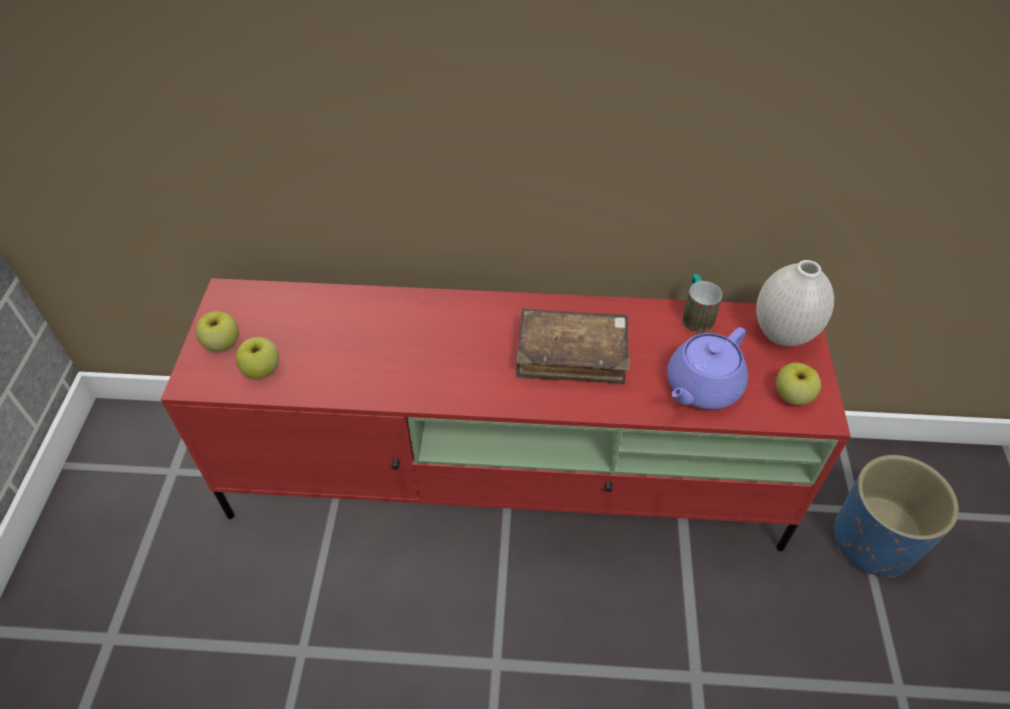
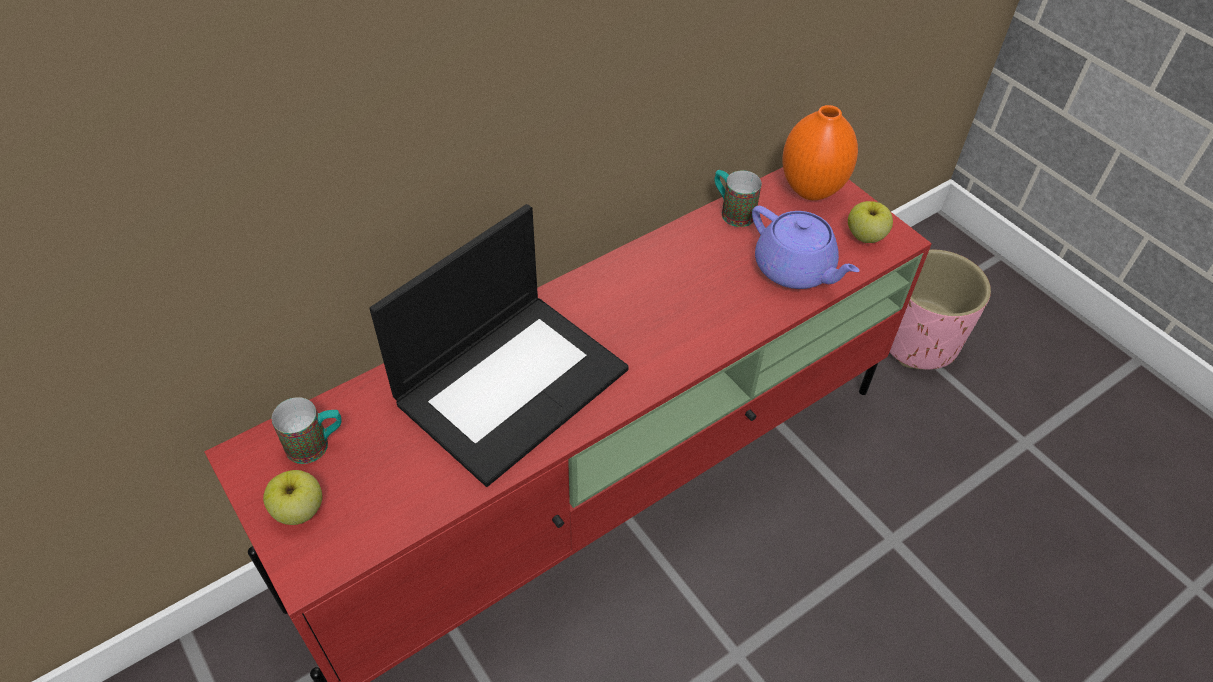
camera: 40 degrees left, 0 degrees up
apple [236,337,279,379] -> none
brown book [516,308,629,384] -> none
purple teapot [667,327,748,409] -> purple teapot turned 45 degrees counterclockwise [752,206,859,289]
white vase [756,260,834,347] -> orange vase [783,105,858,200]
blue planter [834,455,959,577] -> pink planter [889,250,991,370]
none -> mug [272,397,342,464]
none -> laptop [369,204,629,487]

